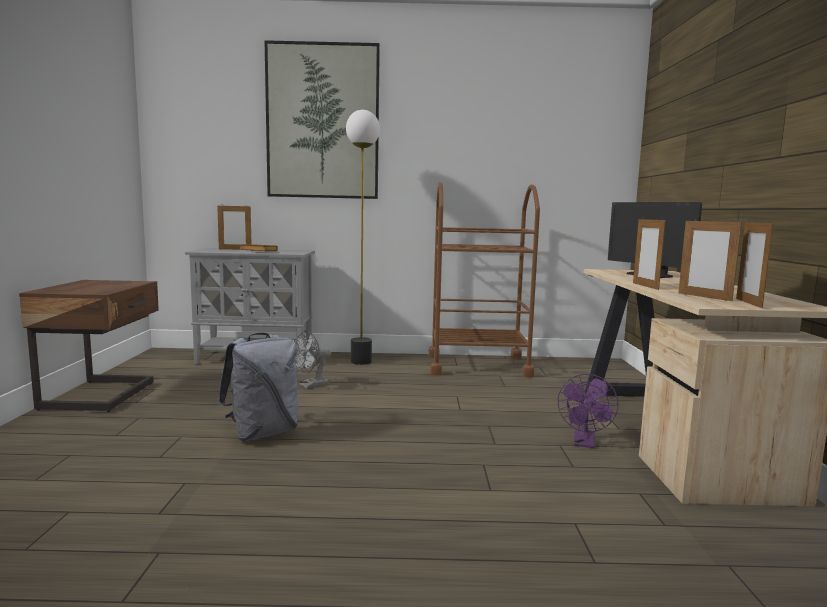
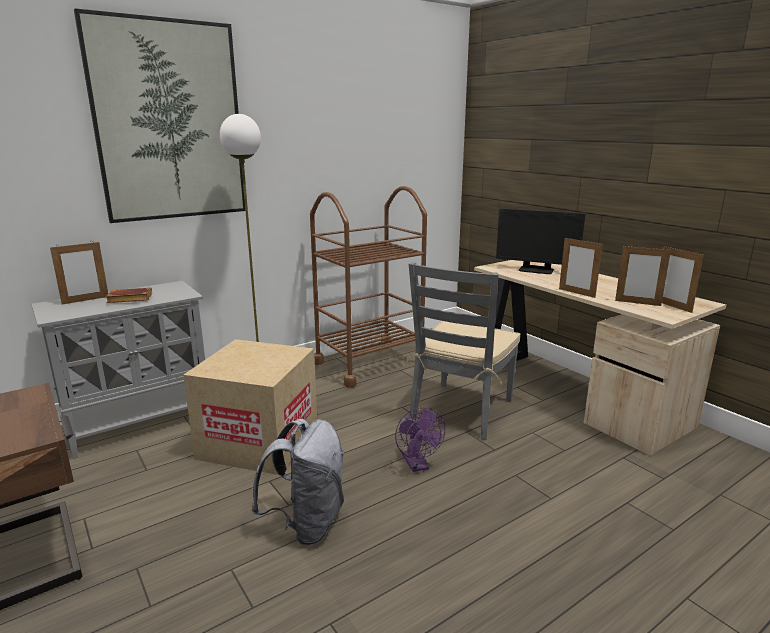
camera: 35 degrees left, 10 degrees up
grey fan [294,330,331,388] -> cardboard box [183,339,317,475]
purple fan [557,374,618,448] -> purple fan moved to [395,407,445,472]
none -> grey chair [405,262,520,440]

